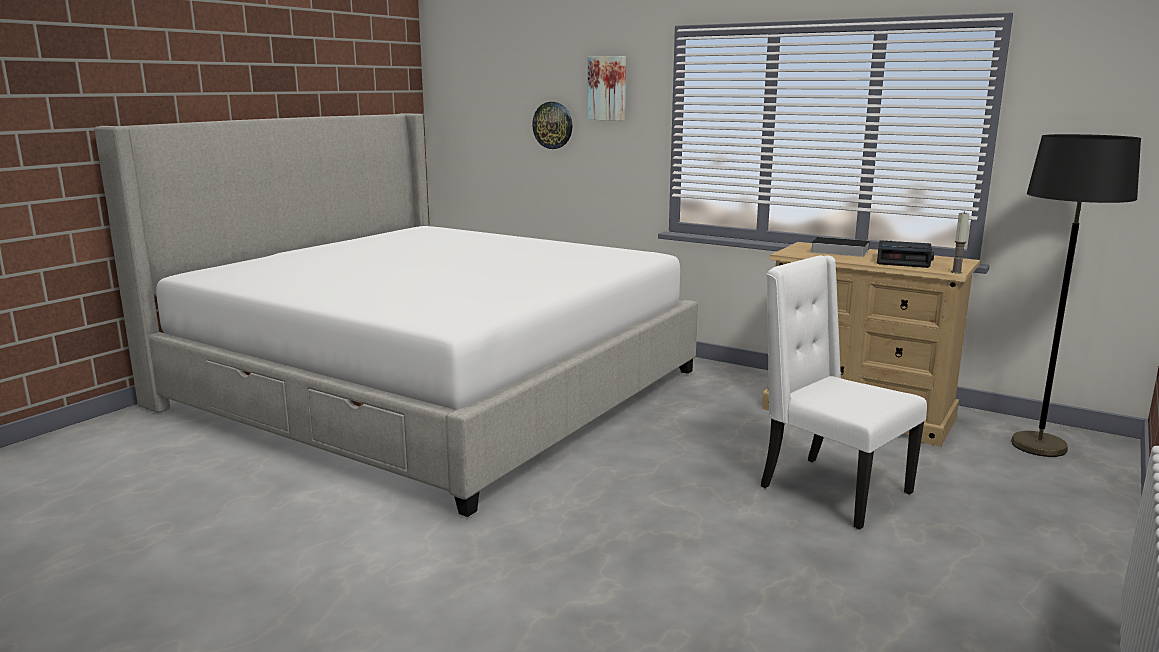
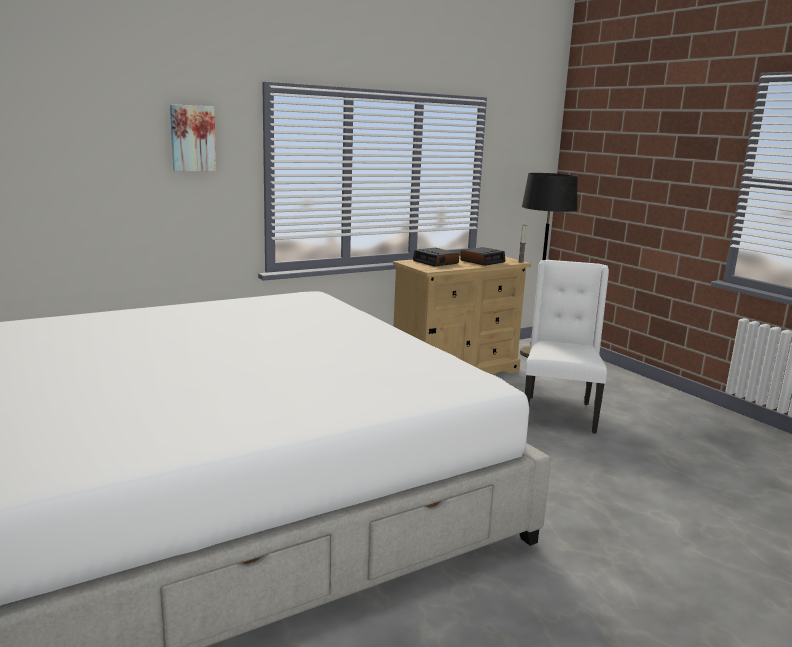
camera: 65 degrees left, 0 degrees up
wall clock [532,102,572,149] -> none
white chair [761,255,927,529] -> white chair turned 120 degrees clockwise [525,260,609,433]
book [811,237,870,257] -> alarm clock [413,248,459,267]

